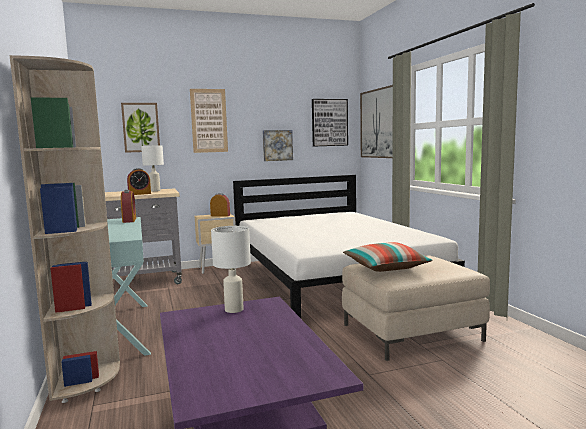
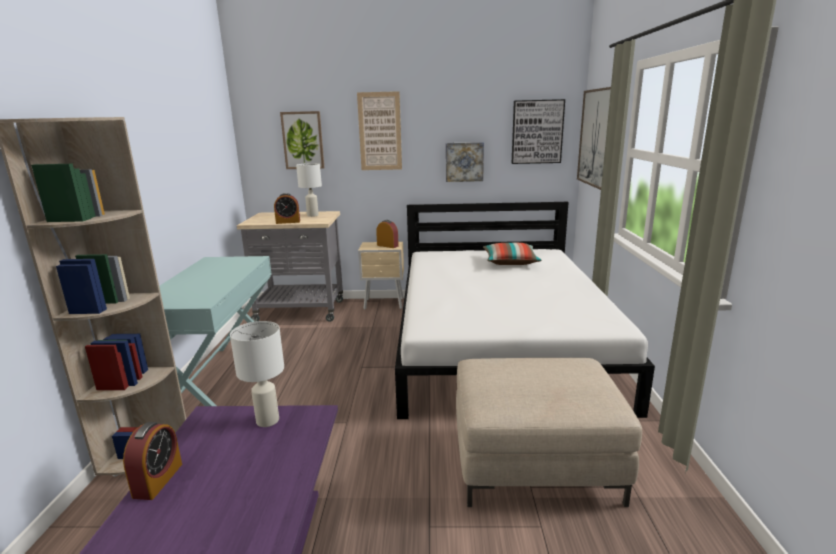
camera: 20 degrees right, 10 degrees up
alarm clock [121,190,136,223] -> alarm clock moved to [123,422,182,500]
pillow [343,242,433,272] -> pillow moved to [483,243,542,265]

